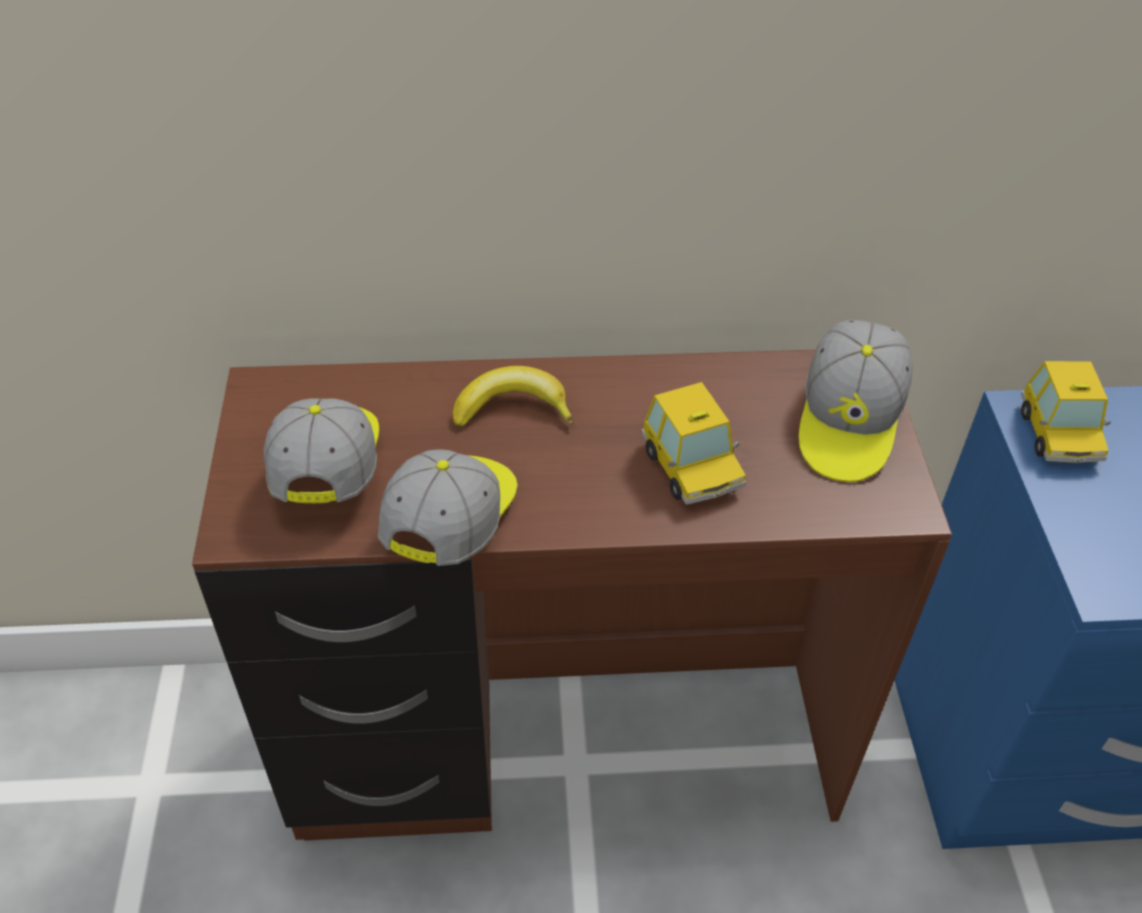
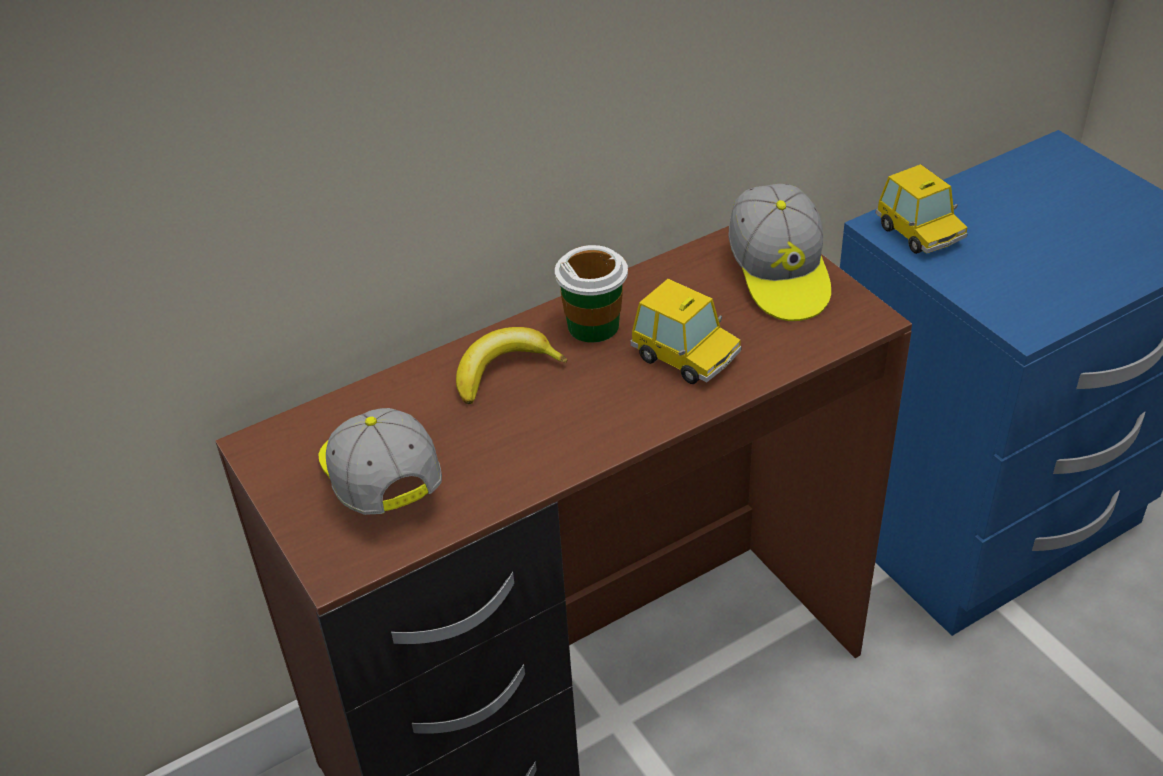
camera: 25 degrees left, 5 degrees down
cap [378,449,517,566] -> none
none -> cup [555,245,628,343]

